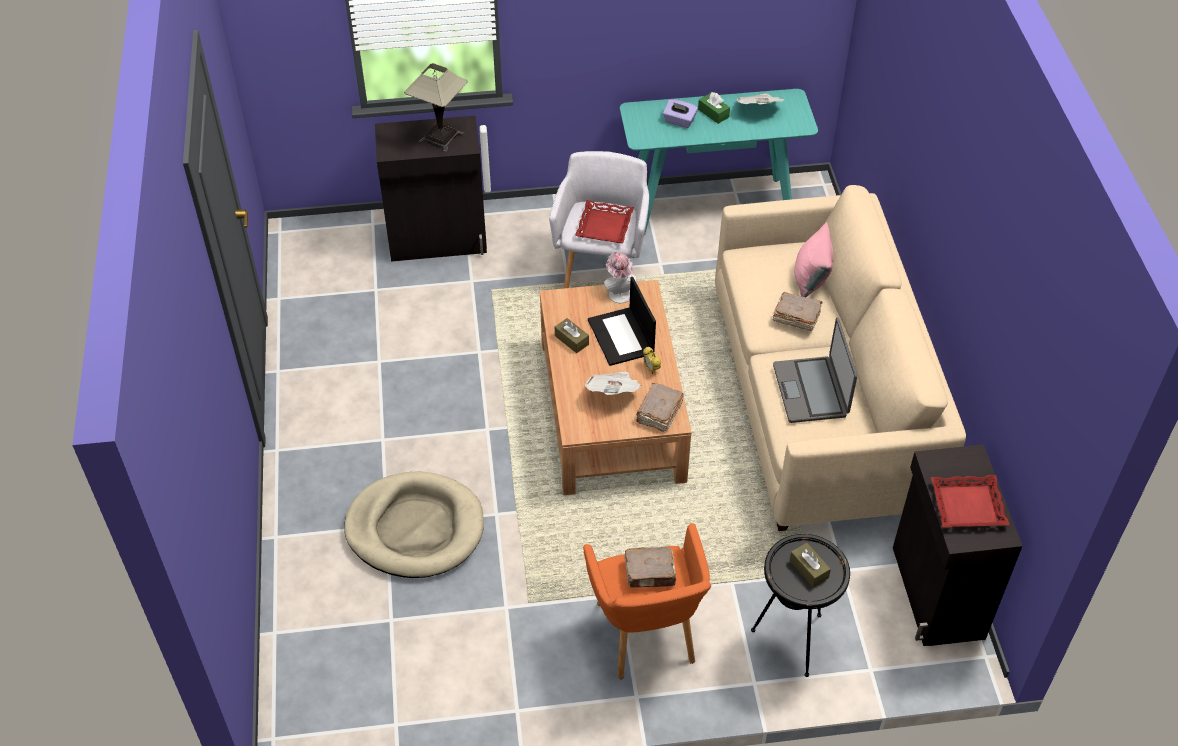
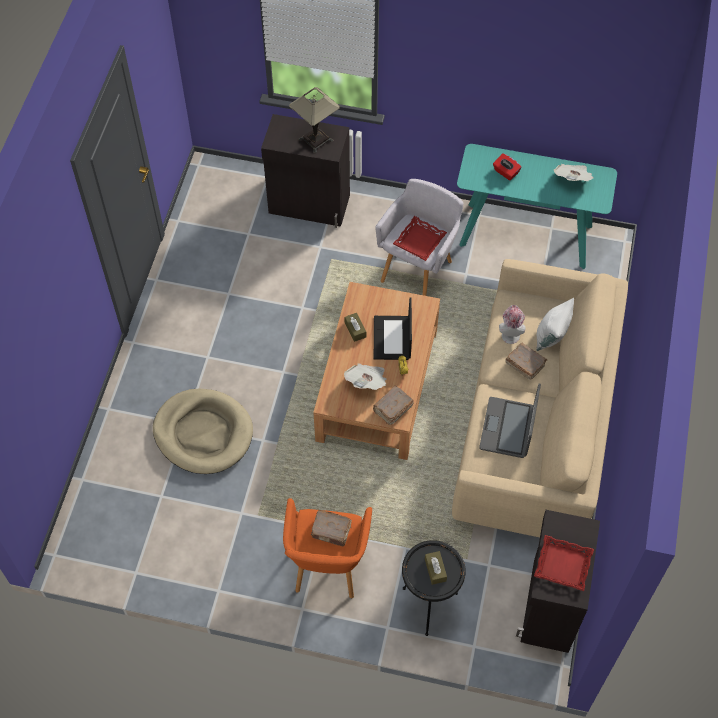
camera: 20 degrees right, 10 degrees up
hat [604,252,637,303] -> hat moved to [499,305,526,344]
purple tissue box [663,99,698,128] -> red tissue box [493,153,521,180]
green tissue box [698,92,730,124] -> none
pink pillow [794,222,833,297] -> white pillow [537,298,574,351]

